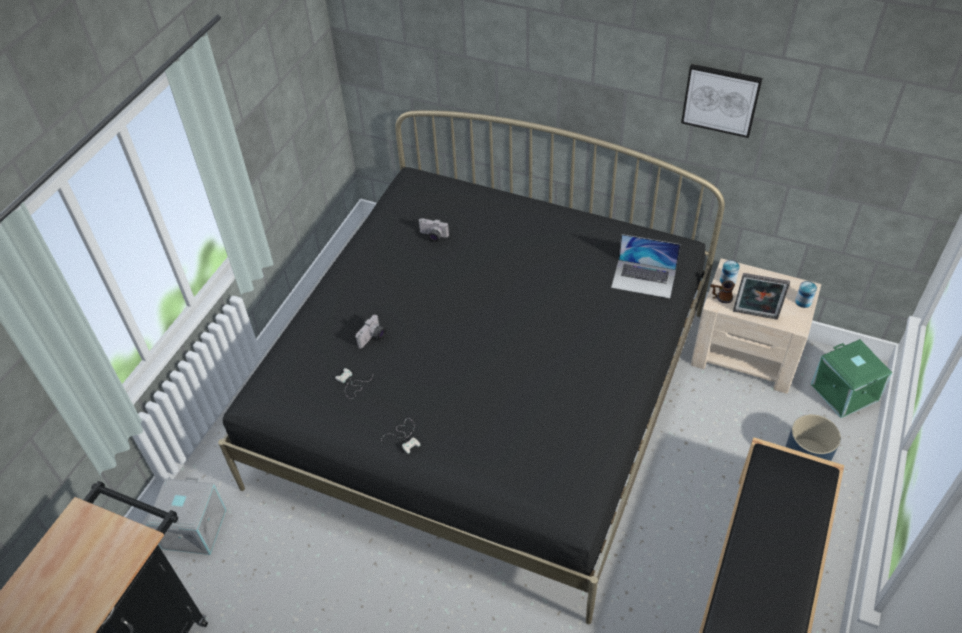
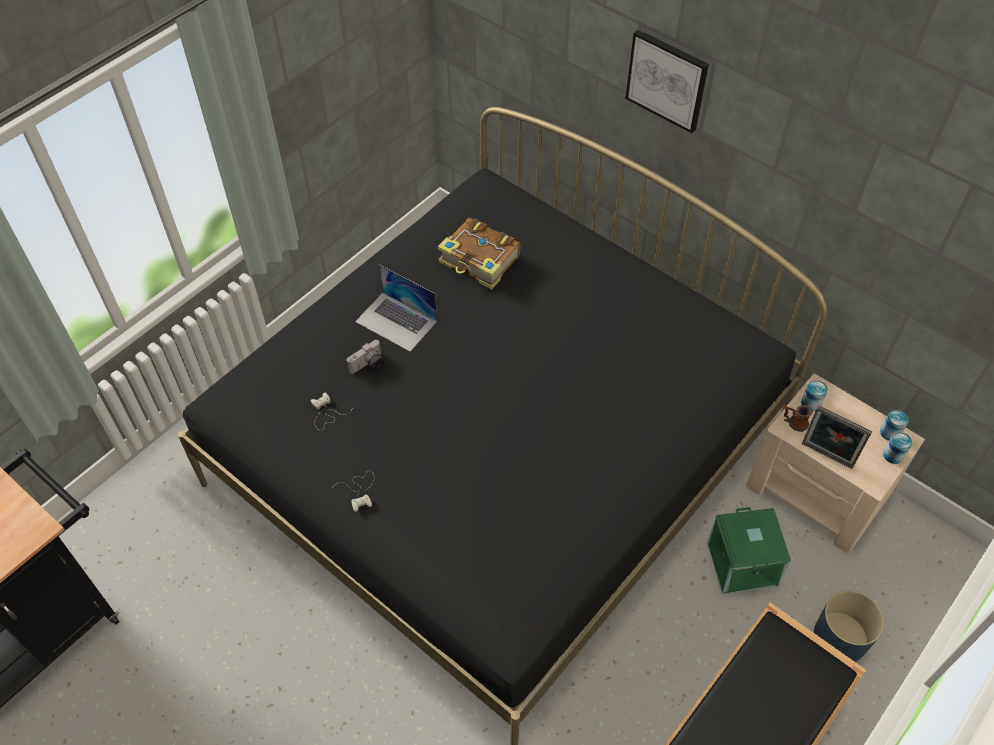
camera: 15 degrees right, 5 degrees up
grey storage box [146,477,227,555] -> none
camera [418,218,449,242] -> book [438,218,520,290]
laptop [611,234,681,298] -> laptop moved to [355,265,437,352]
picture [681,64,763,138] -> picture moved to [626,30,709,133]
green storage box [811,339,892,418] -> green storage box moved to [707,507,791,594]
none -> can [880,410,909,441]

